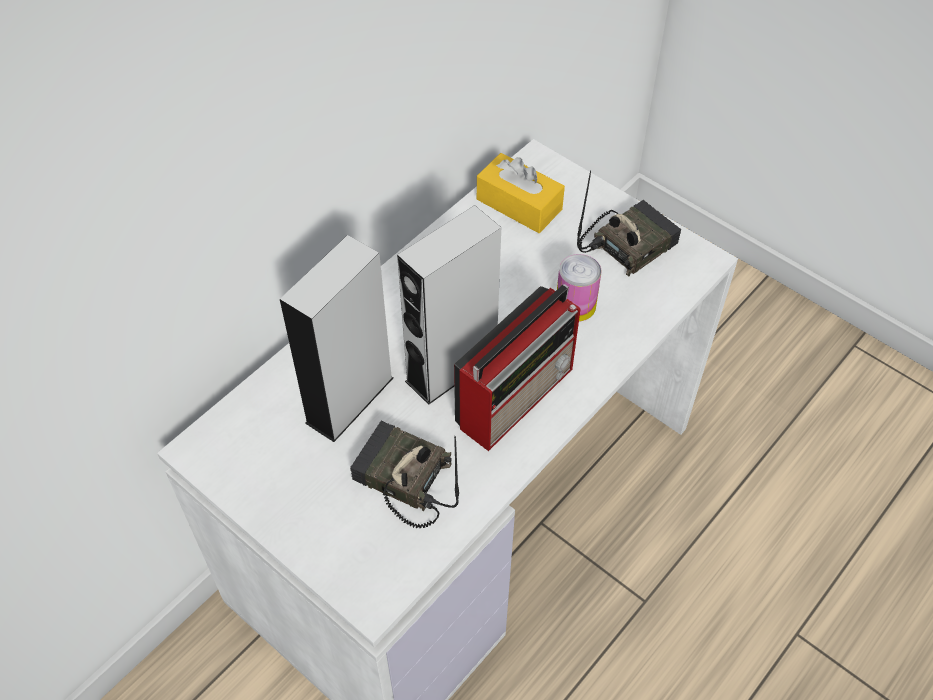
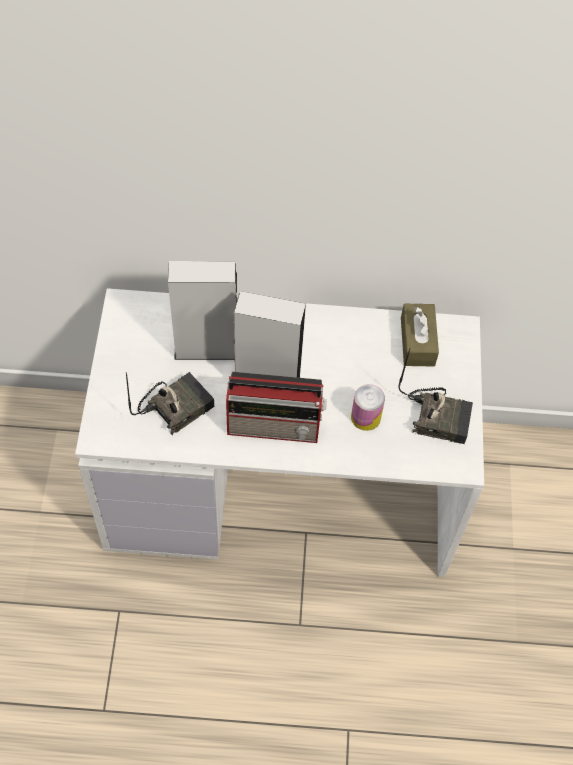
camera: 50 degrees right, 5 degrees up
radio [350,421,459,528] -> radio turned 60 degrees clockwise [126,372,215,435]
yellow tissue box [477,153,565,233] -> brown tissue box [401,304,439,367]

